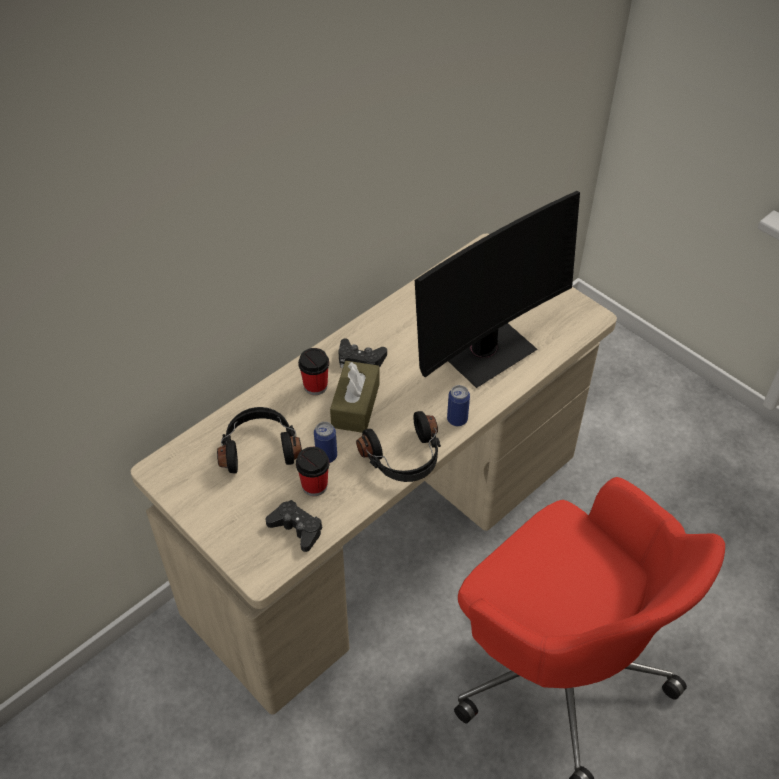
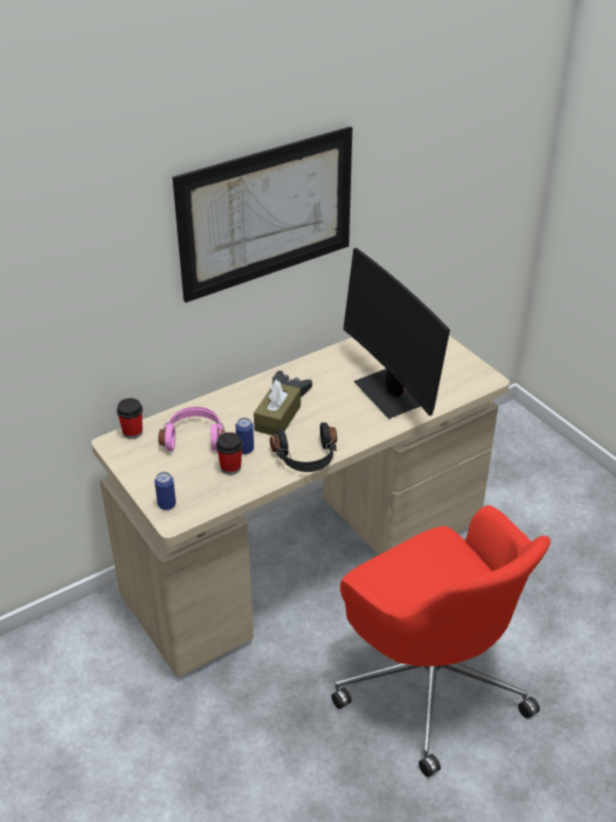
camera: 10 degrees right, 10 degrees down
black headphones [217,407,302,473] -> pink headphones [158,407,225,451]
black game controller [265,500,322,552] -> none
cup [298,348,329,395] -> cup moved to [117,398,143,439]
monitor [415,191,580,388] -> monitor turned 90 degrees clockwise [343,248,450,419]
can [447,385,470,426] -> can moved to [155,472,176,510]
none -> picture [172,126,352,303]

